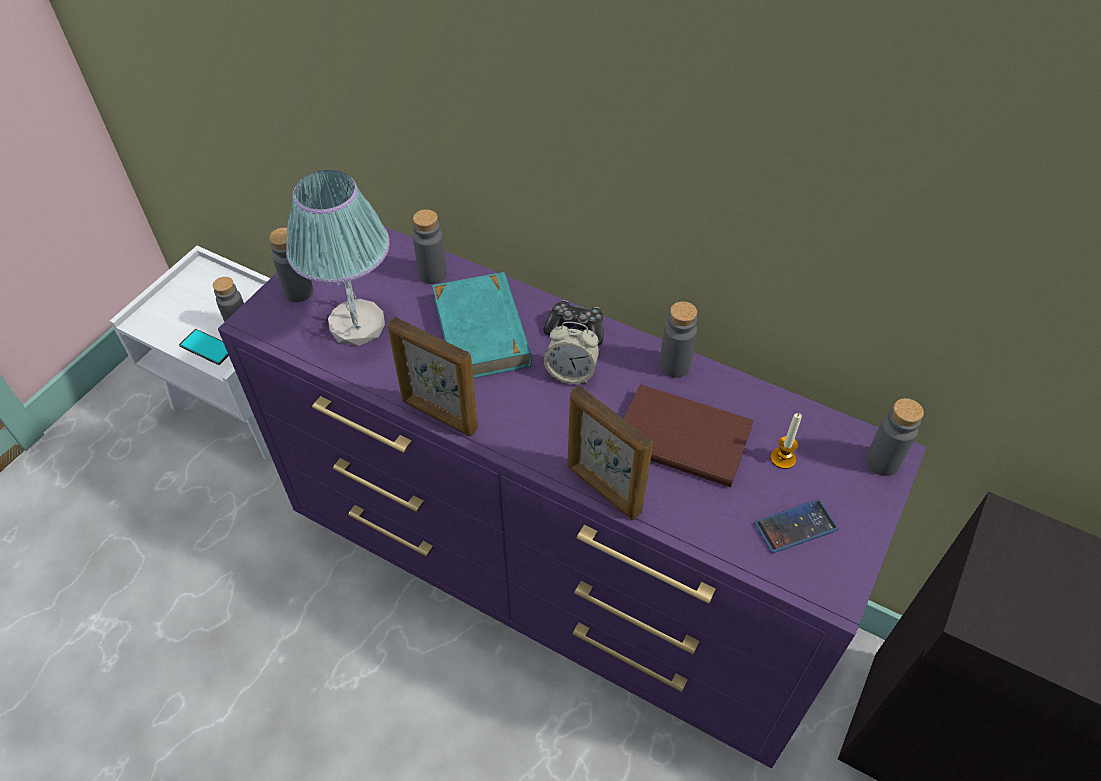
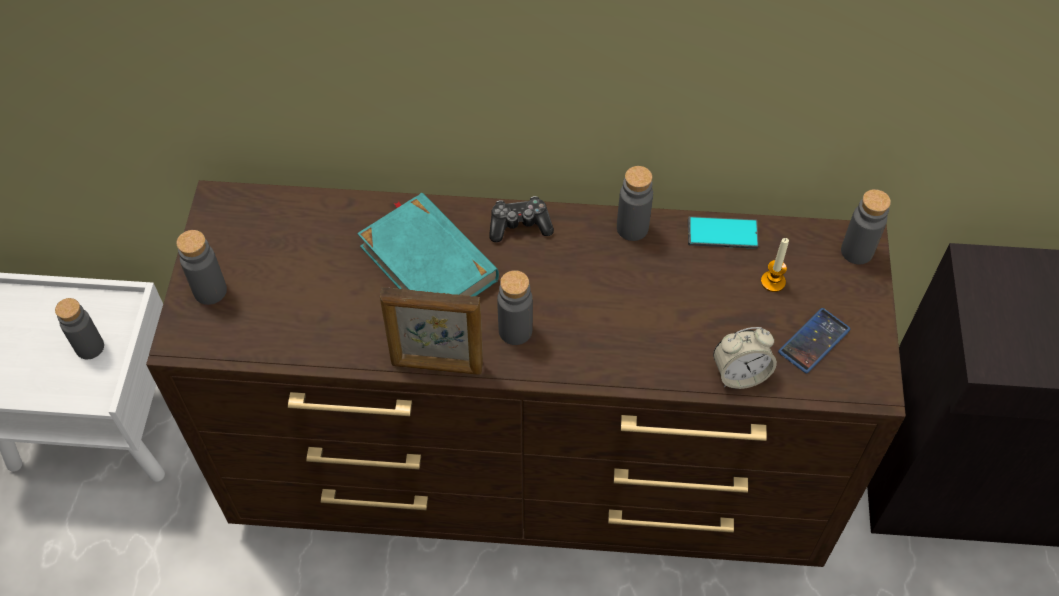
camera: 25 degrees left, 5 degrees up
phone [179,329,229,365] -> phone moved to [688,216,759,249]
purple dresser [218,226,927,768] -> brown dresser [146,180,906,567]
table lamp [286,170,389,346] -> none
grey bottle [413,209,447,284] -> grey bottle moved to [497,270,533,345]
alarm clock [544,322,599,384] -> alarm clock moved to [713,327,777,389]
picture frame [567,385,653,520] -> none
brown book [624,384,754,487] -> none

